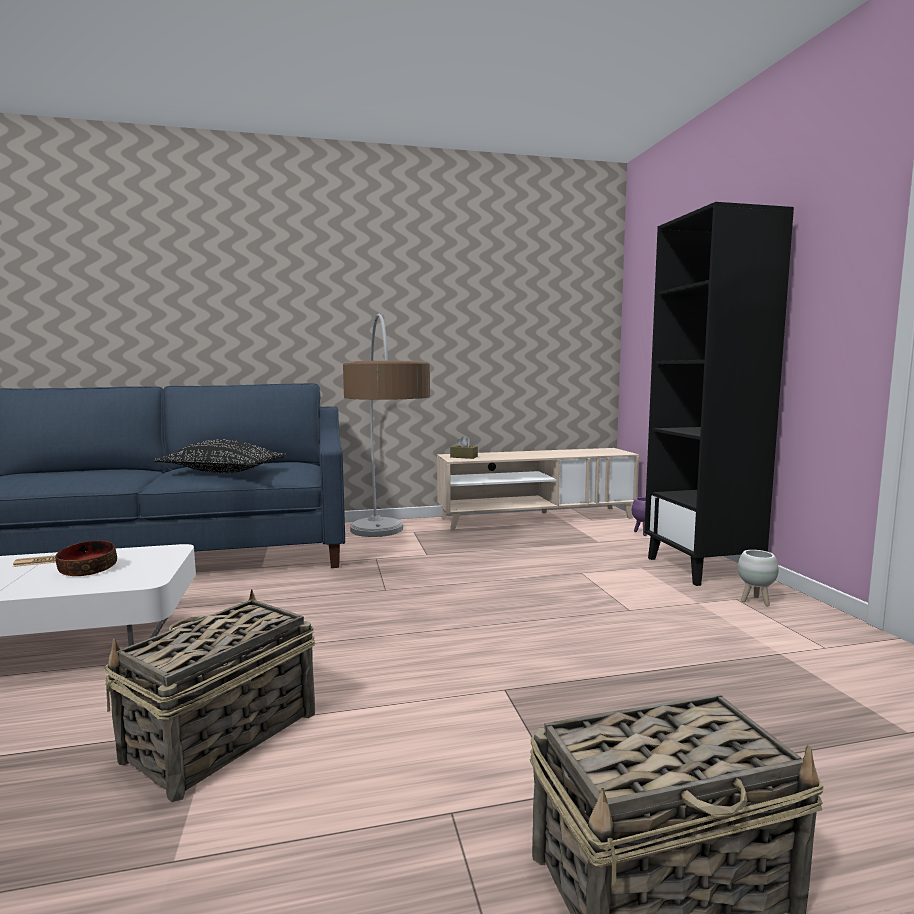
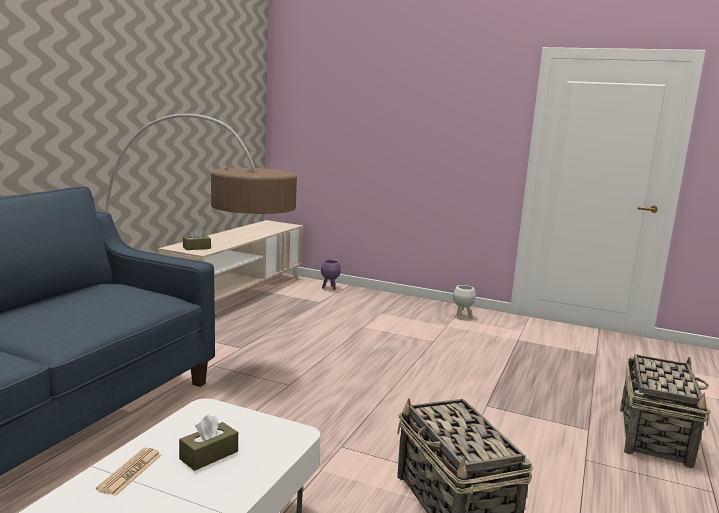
camera: 55 degrees left, 5 degrees up
bowl [55,540,117,576] -> brown tissue box [179,414,238,471]
black pillow [154,439,286,473] -> none
black bookcase [644,202,794,586] -> none

